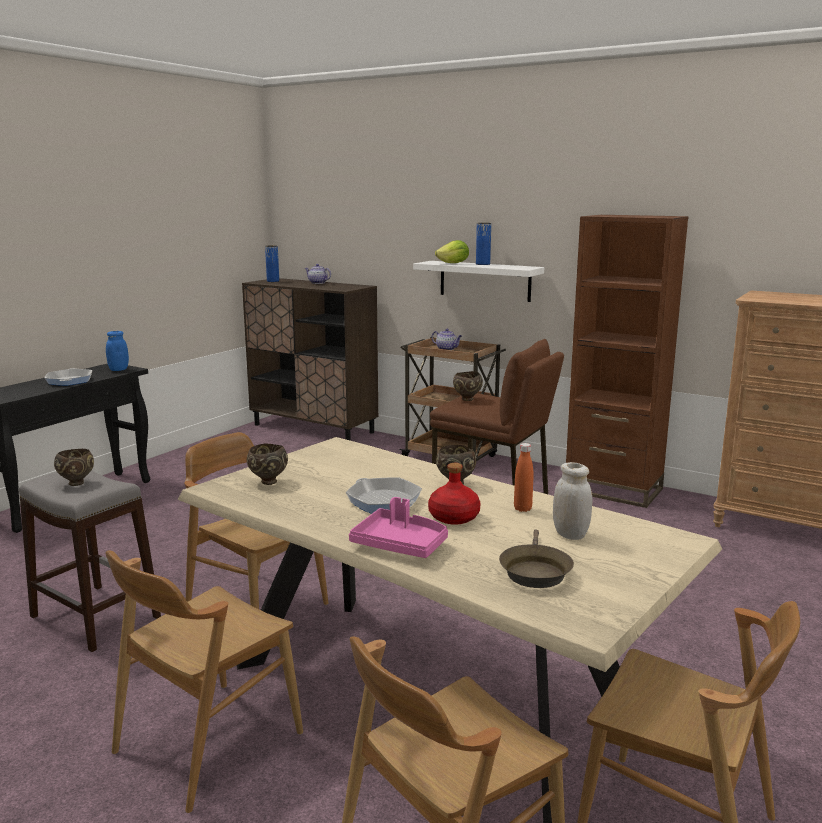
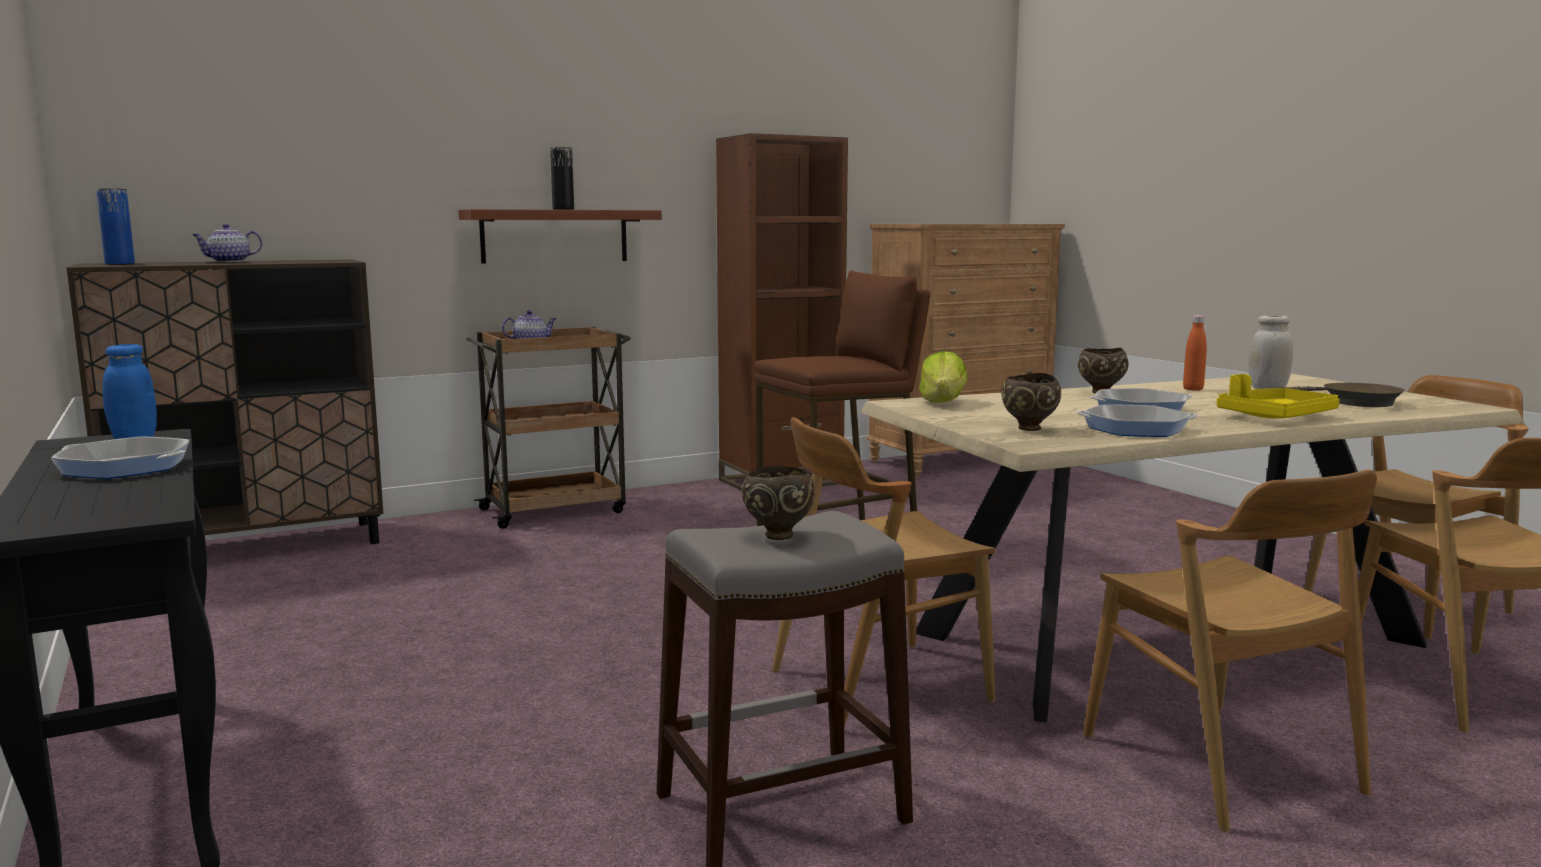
camera: 60 degrees left, 5 degrees down
pink tray [349,497,448,558] -> yellow tray [1217,374,1340,419]
white shelf [413,261,544,302] -> brown shelf [459,209,662,264]
red bottle [428,463,481,525] -> none
lettuce [435,240,469,263] -> lettuce moved to [919,351,967,403]
brown bowl [453,371,483,401] -> none
blue vase [476,223,491,265] -> black vase [550,147,574,210]
none -> frying pan [1077,404,1198,437]

